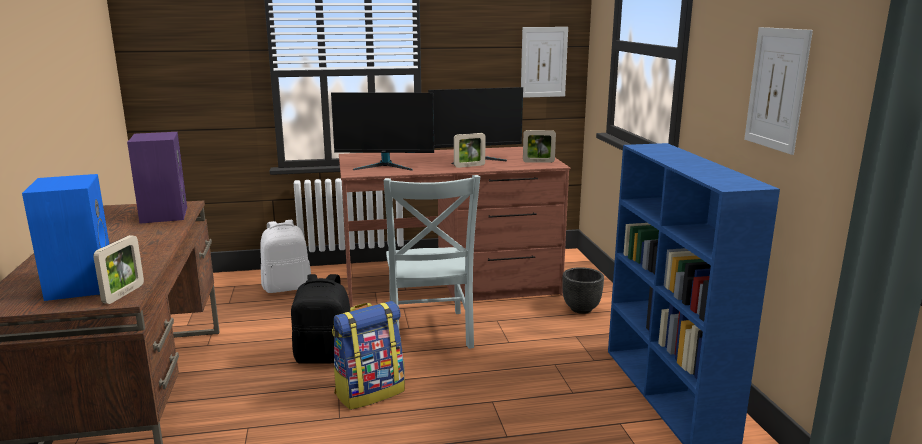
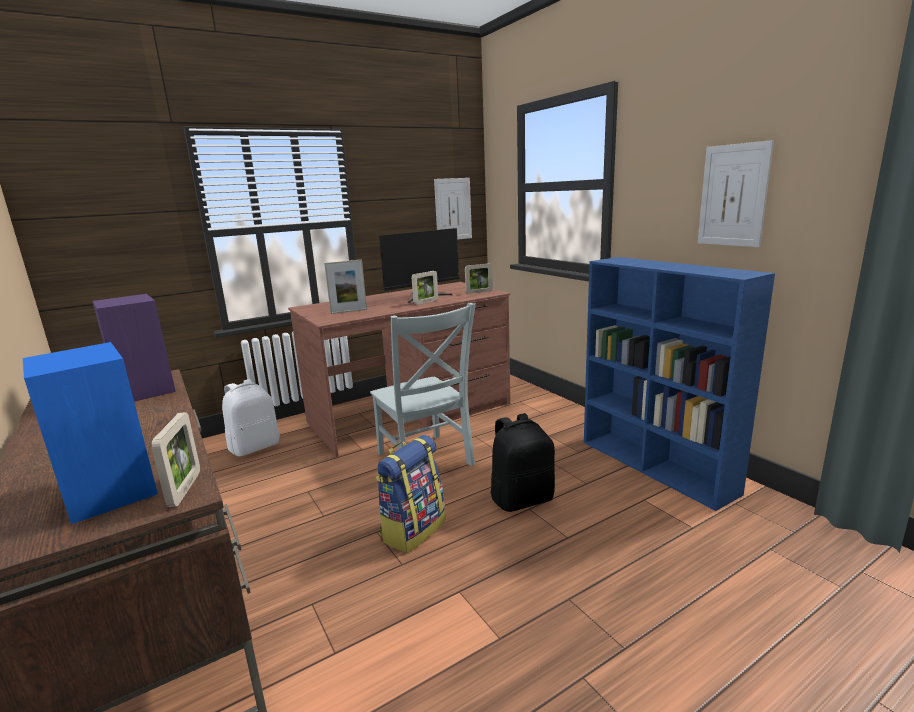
camera: 20 degrees left, 0 degrees up
black backpack [291,274,350,364] -> black backpack moved to [491,413,555,512]
monitor [331,92,434,171] -> picture frame [324,260,367,314]
black planter [562,267,604,314] -> none

